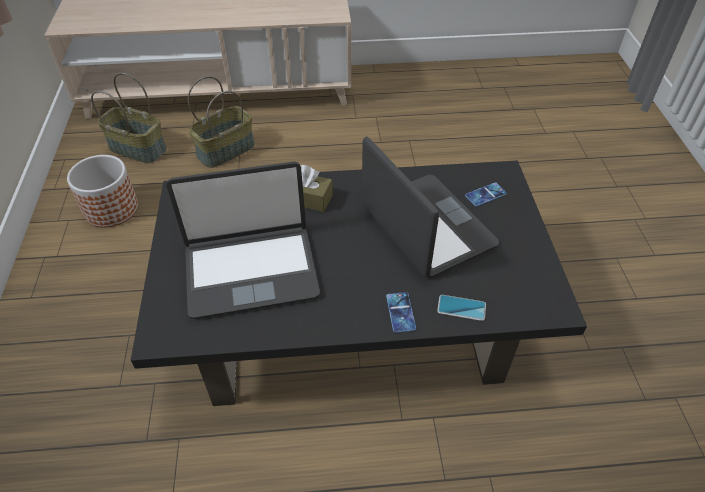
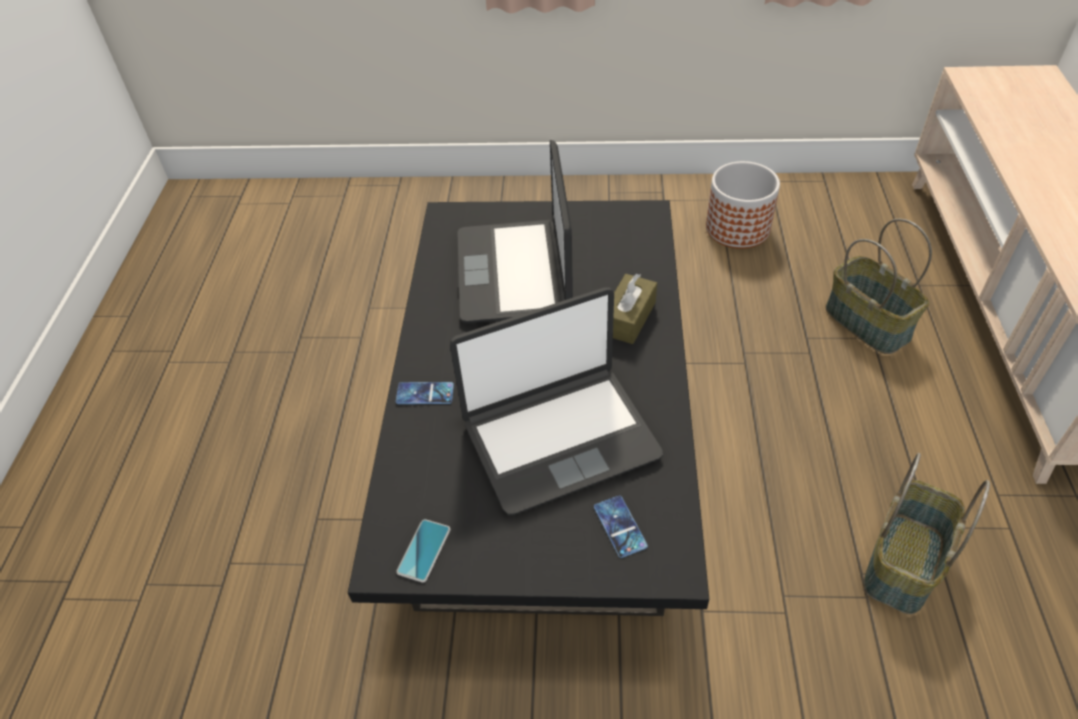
camera: 100 degrees right, 0 degrees up
basket [91,73,167,163] -> basket moved to [864,453,990,614]
phone [437,295,486,321] -> phone moved to [396,519,451,583]

